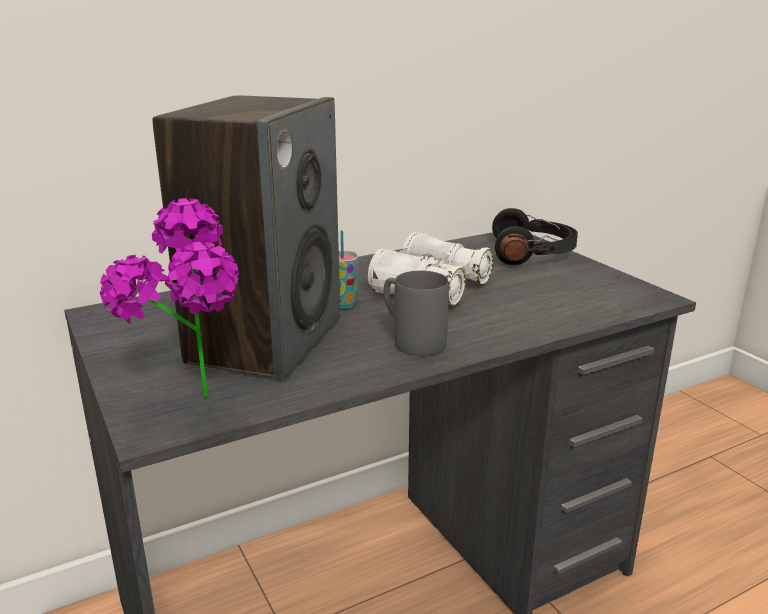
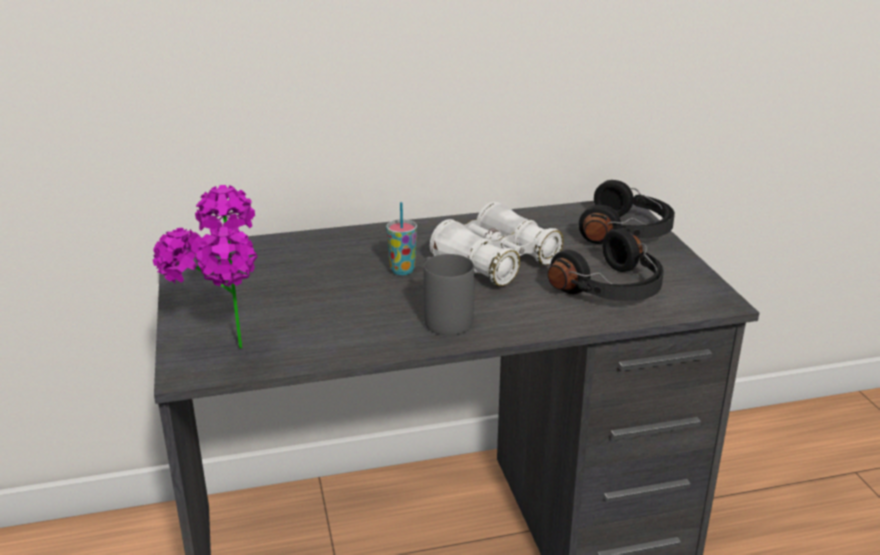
camera: 15 degrees right, 5 degrees up
speaker [152,95,340,381] -> none
none -> black headphones [548,229,664,301]

